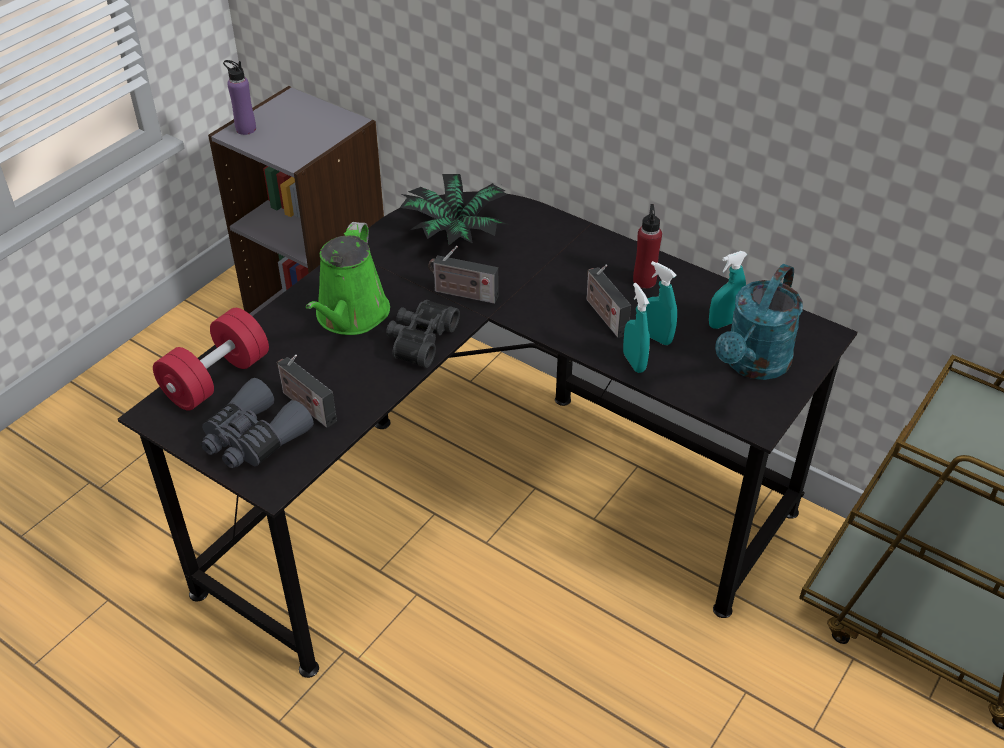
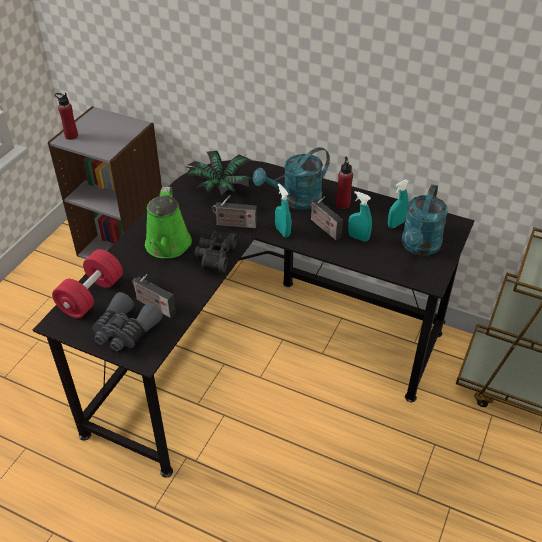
camera: 10 degrees left, 0 degrees up
purple bottle [223,60,256,135] -> red bottle [55,93,78,140]
turquoise spray bottle [623,283,650,373] -> turquoise spray bottle moved to [275,184,291,237]
none -> turquoise watering can [253,147,330,210]

